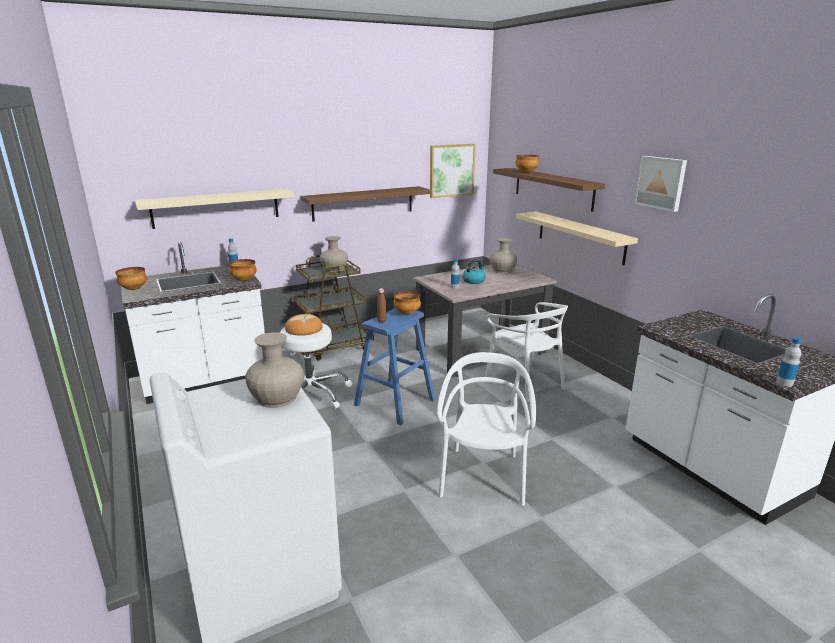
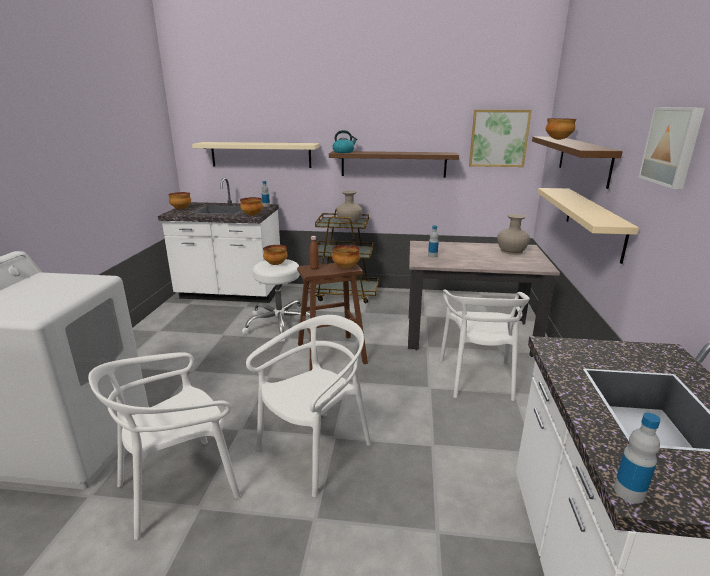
camera: 35 degrees right, 0 degrees up
beige vase [245,332,304,408] -> none
bread [285,314,322,336] -> bowl [263,245,288,265]
blue stool [354,308,436,425] -> brown stool [297,263,368,371]
kettle [462,259,486,284] -> kettle moved to [333,130,358,153]
none -> white chair [88,352,241,540]

